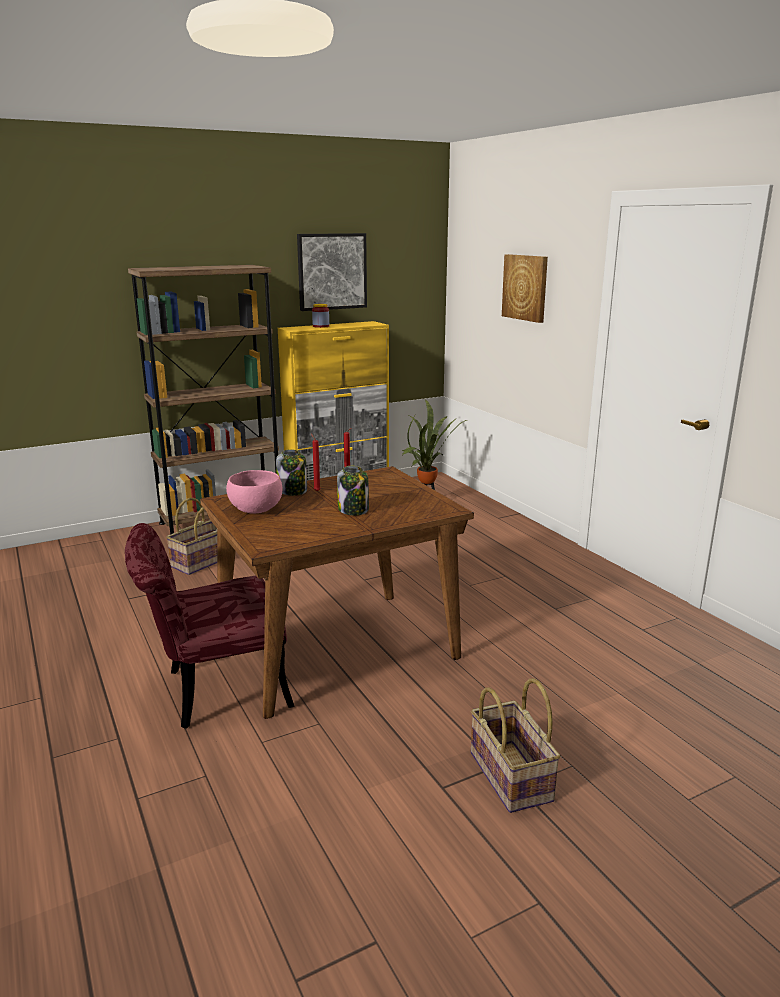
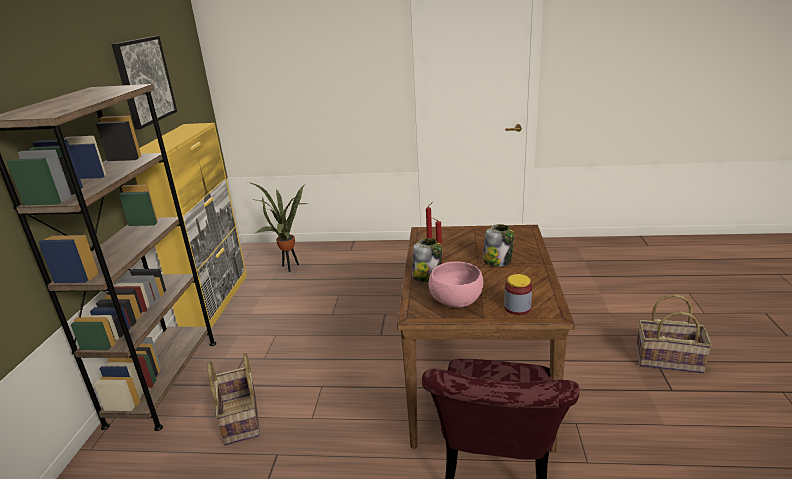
camera: 55 degrees left, 5 degrees up
jar [312,304,329,328] -> jar moved to [504,274,532,315]
picture [502,254,548,323] -> none

